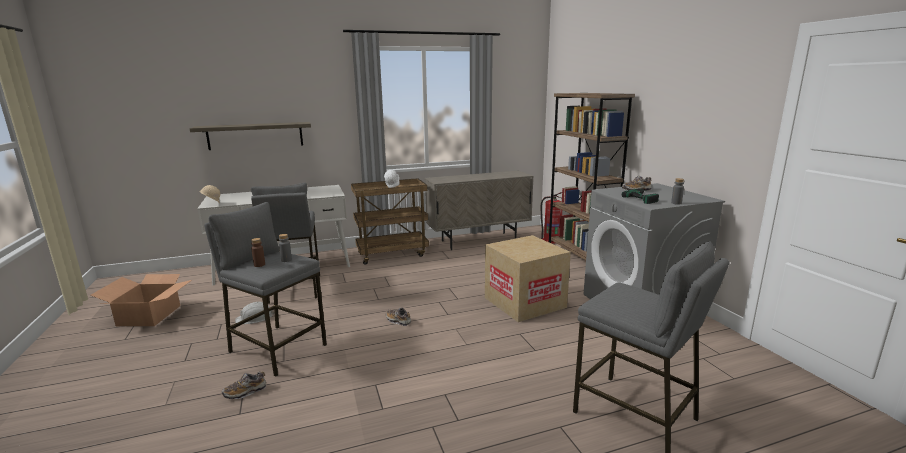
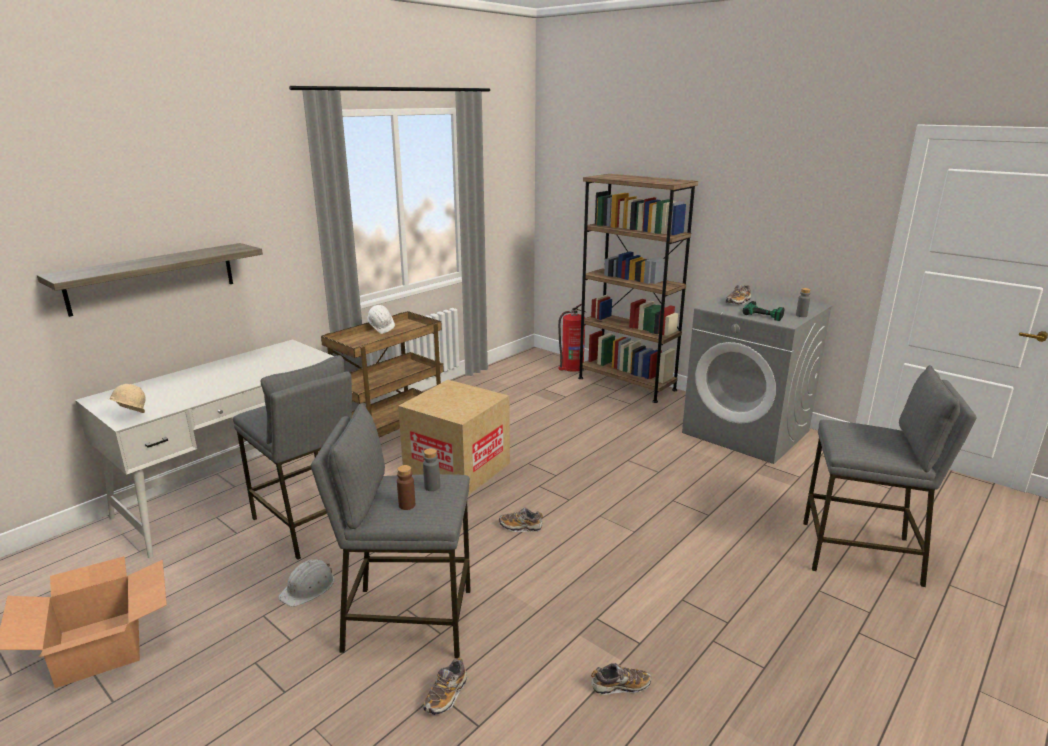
camera: 30 degrees left, 5 degrees up
beige cabinet [425,171,533,250] -> none
cardboard box [485,235,571,322] -> cardboard box moved to [398,380,510,495]
none -> shoe [591,663,651,695]

